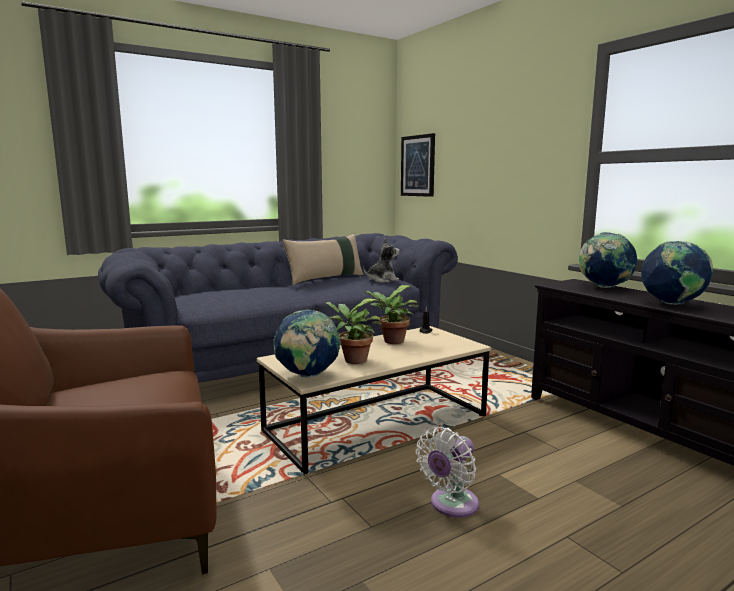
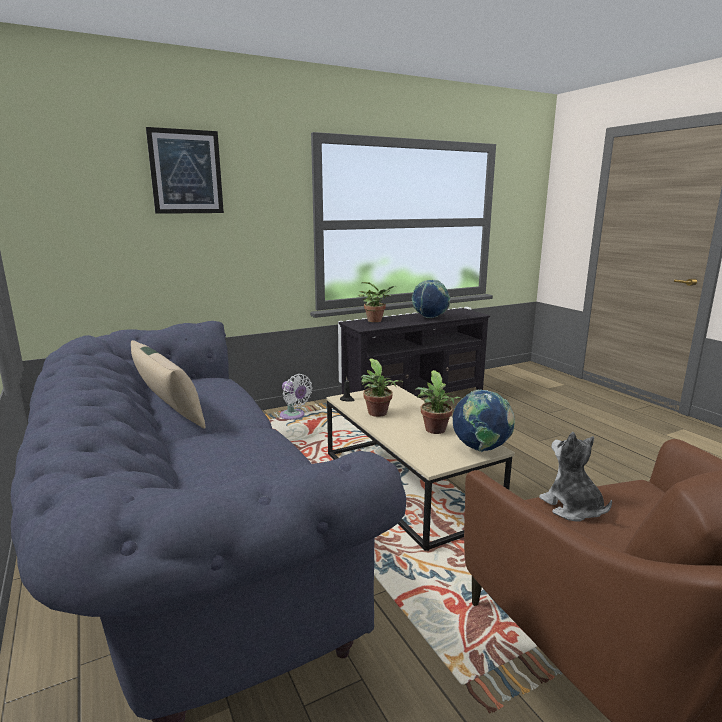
camera: 85 degrees left, 5 degrees up
plush toy [363,238,400,283] -> plush toy moved to [539,432,612,522]
picture [401,133,435,197] -> picture moved to [146,127,224,214]
white fan [416,427,479,518] -> white fan moved to [280,374,312,420]
globe [579,232,637,288] -> potted plant [358,282,396,322]

